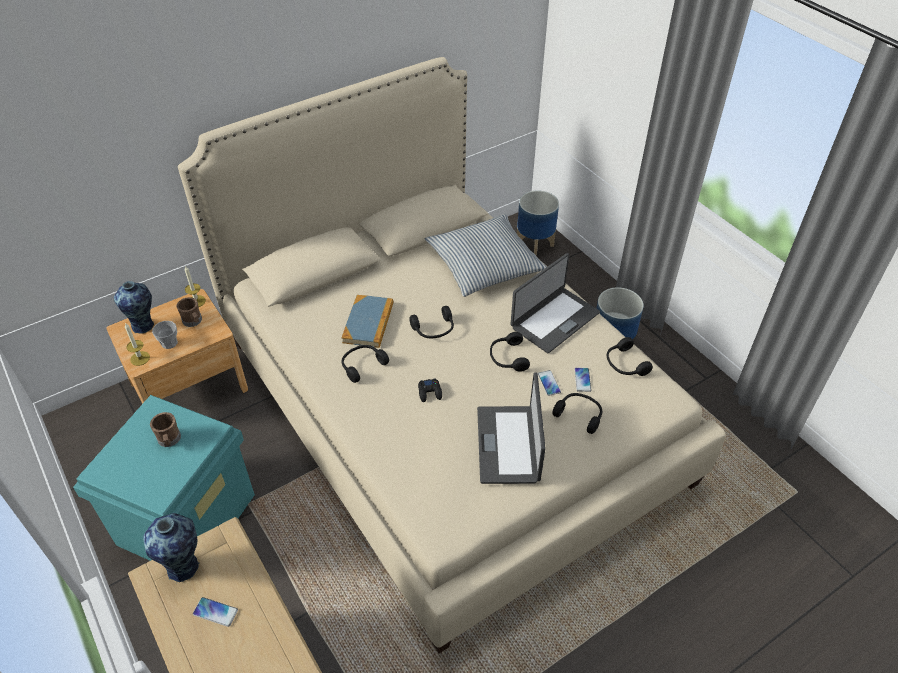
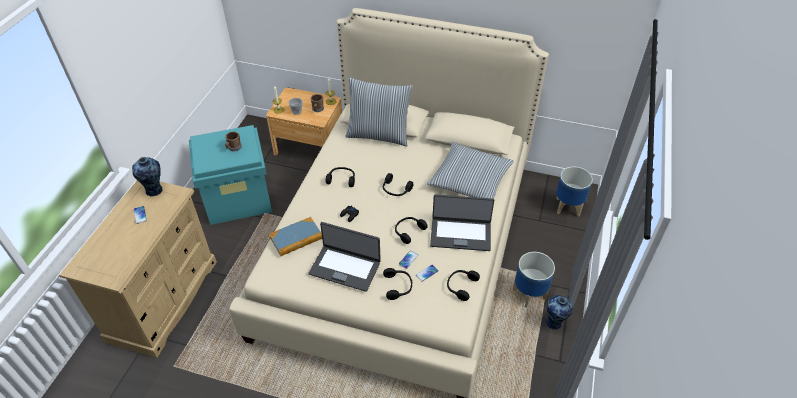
camera: 50 degrees right, 0 degrees up
vase [114,281,154,334] -> vase moved to [546,295,573,330]
book [342,295,393,348] -> book moved to [269,217,322,256]
laptop [477,372,546,484] -> laptop turned 120 degrees counterclockwise [309,222,381,292]
none -> pillow [346,78,413,147]

